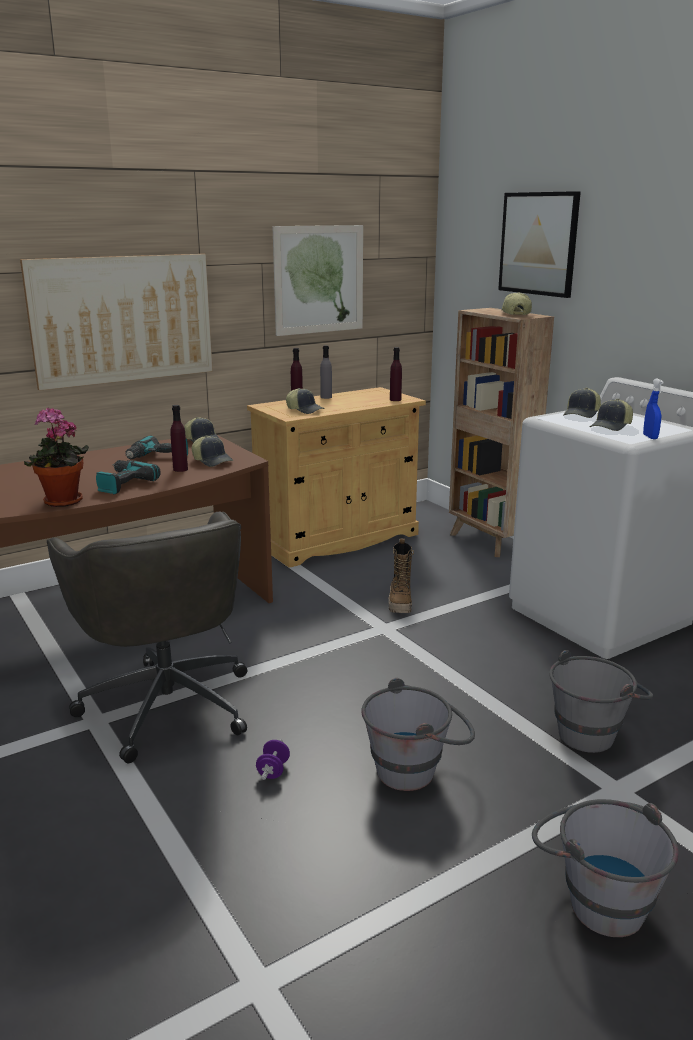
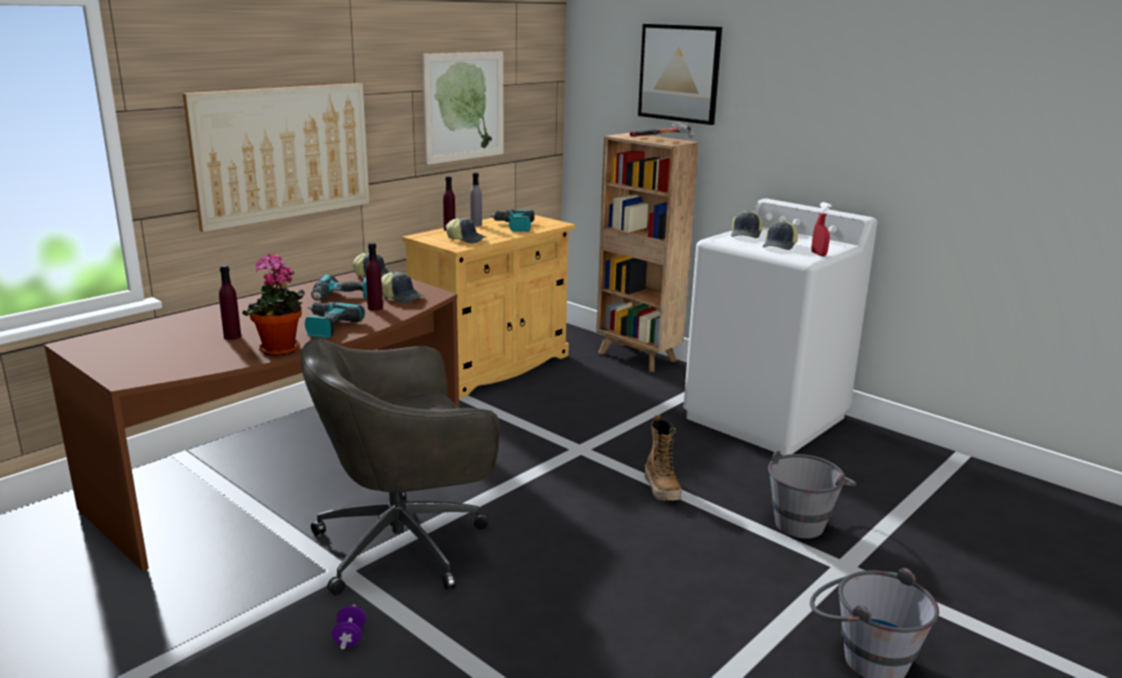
camera: 15 degrees left, 0 degrees up
grey office chair [47,512,247,763] -> grey office chair turned 105 degrees clockwise [300,339,499,595]
purple dumbbell [256,739,290,780] -> purple dumbbell moved to [332,604,366,650]
grey bucket [361,678,475,791] -> none
boot [389,539,414,613] -> boot moved to [645,415,682,501]
purple bottle [390,347,402,401] -> purple bottle moved to [219,265,241,340]
cap [501,292,532,315] -> hammer [630,121,695,138]
blue spray bottle [643,378,664,439] -> red spray bottle [811,202,832,256]
none -> power drill [490,209,535,232]

